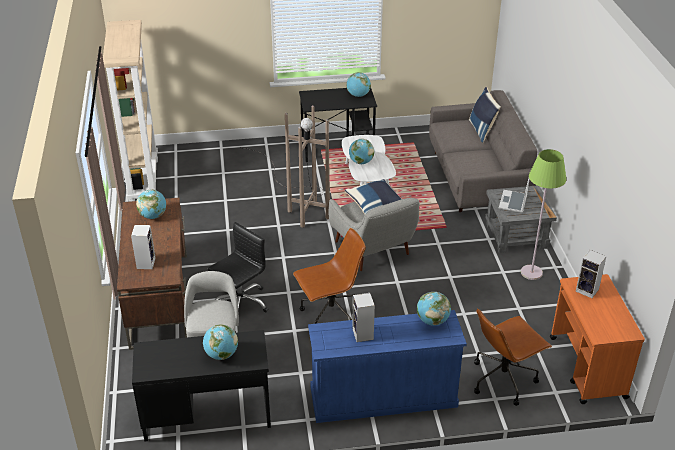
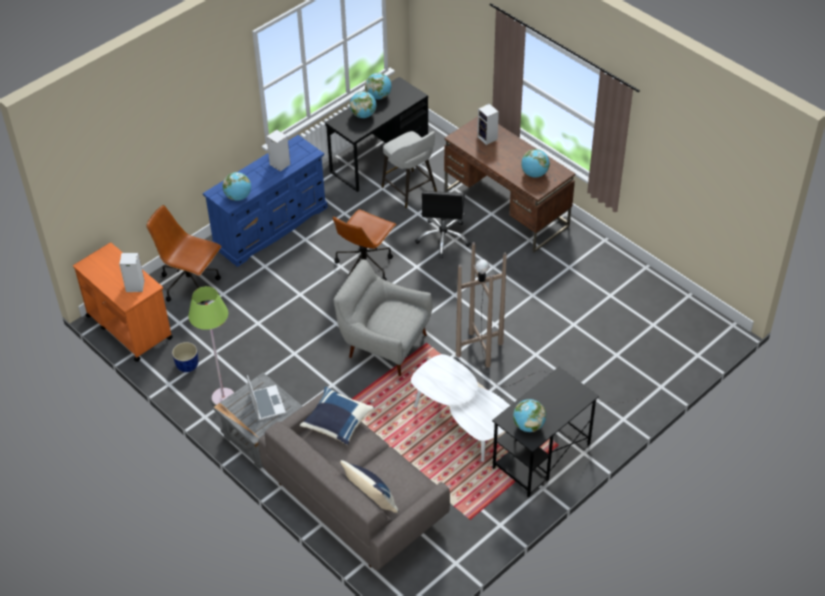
camera: 145 degrees right, 10 degrees up
beige bookcase [103,20,158,202] -> none
blue pillow [344,179,402,214] -> blue pillow moved to [300,387,374,445]
globe [349,139,374,164] -> globe moved to [365,73,391,99]
brown office chair [474,308,552,406] -> brown office chair turned 90 degrees counterclockwise [146,205,221,303]
none -> blue planter [172,342,198,372]

